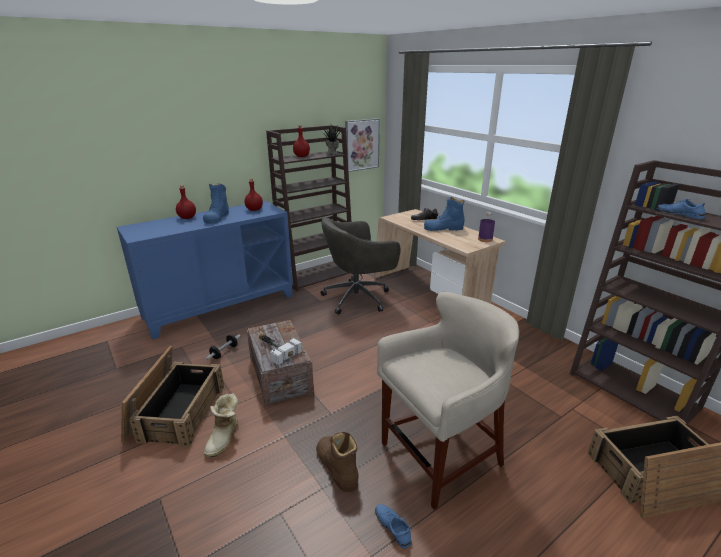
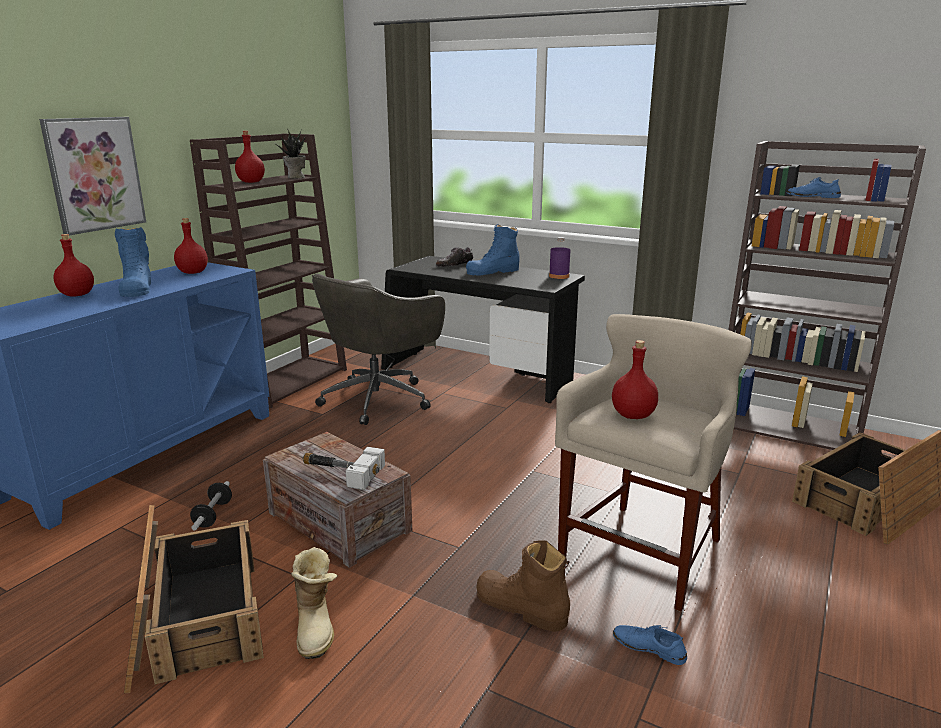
camera: 25 degrees left, 5 degrees down
picture [345,118,380,172] -> picture moved to [39,117,146,235]
beige desk [374,209,506,304] -> black desk [381,256,585,403]
none -> red bottle [612,340,658,419]

